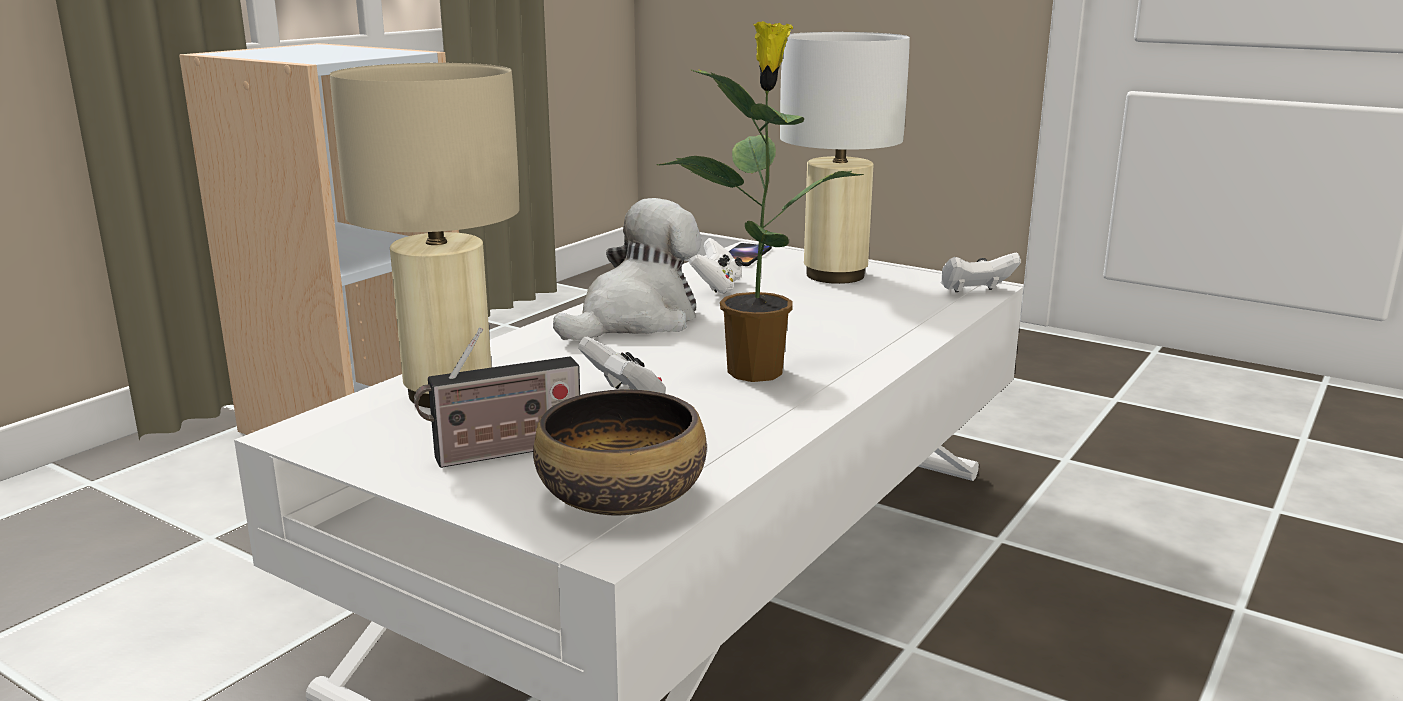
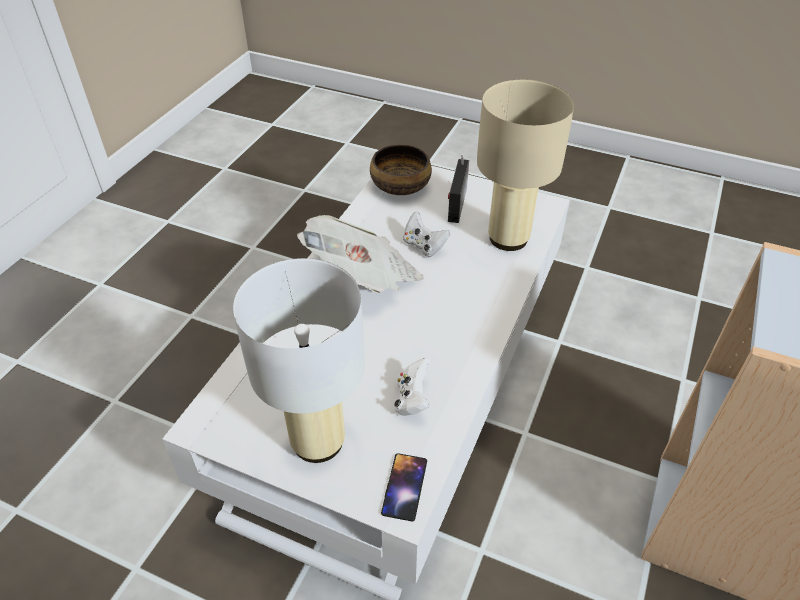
camera: 170 degrees right, 25 degrees up
radio [414,327,580,468] -> radio turned 45 degrees counterclockwise [448,154,469,223]
plush toy [553,198,701,340] -> none
potted plant [657,21,864,382] -> newspaper [297,215,423,293]
white game controller [941,252,1021,292] -> none

